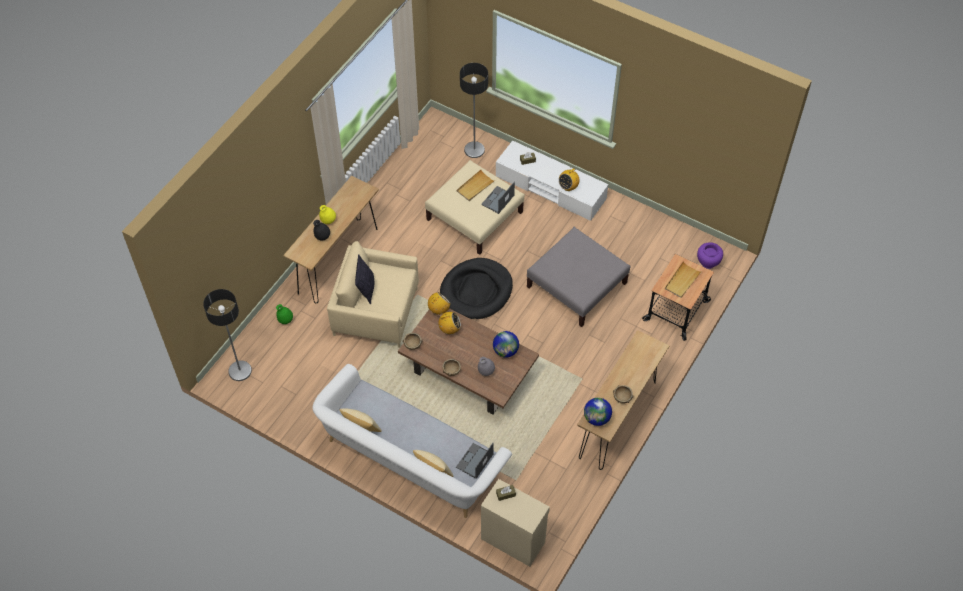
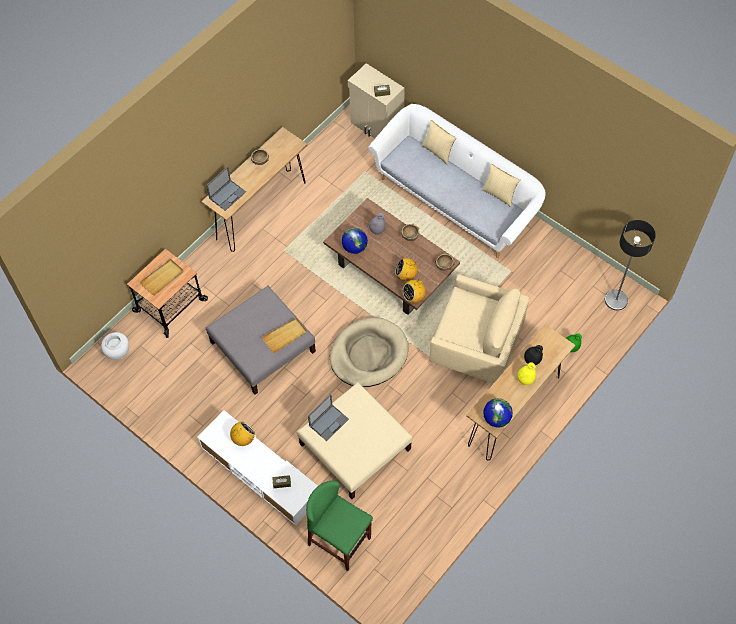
camera: 170 degrees left, 5 degrees up
pillow [355,255,374,305] -> none
black dog bed [440,258,513,319] -> beige dog bed [330,317,408,387]
laptop [456,443,494,479] -> laptop moved to [206,166,246,211]
beige tray [457,170,494,201] -> beige tray moved to [262,318,307,353]
floor lamp [460,63,488,158] -> green stool [306,481,373,571]
globe [584,398,612,426] -> globe moved to [483,398,513,428]
purple vase [697,242,723,269] -> white vase [101,332,129,360]

